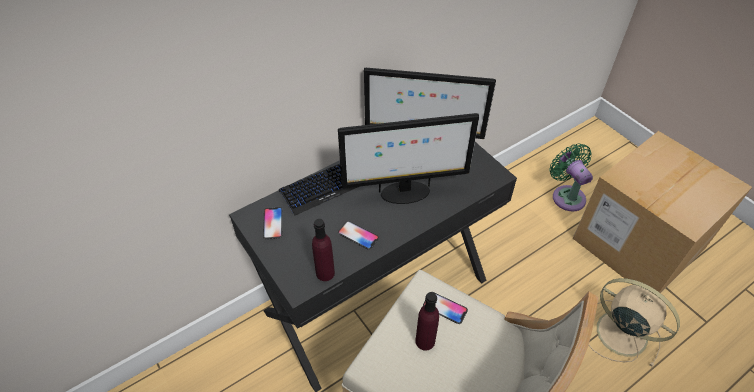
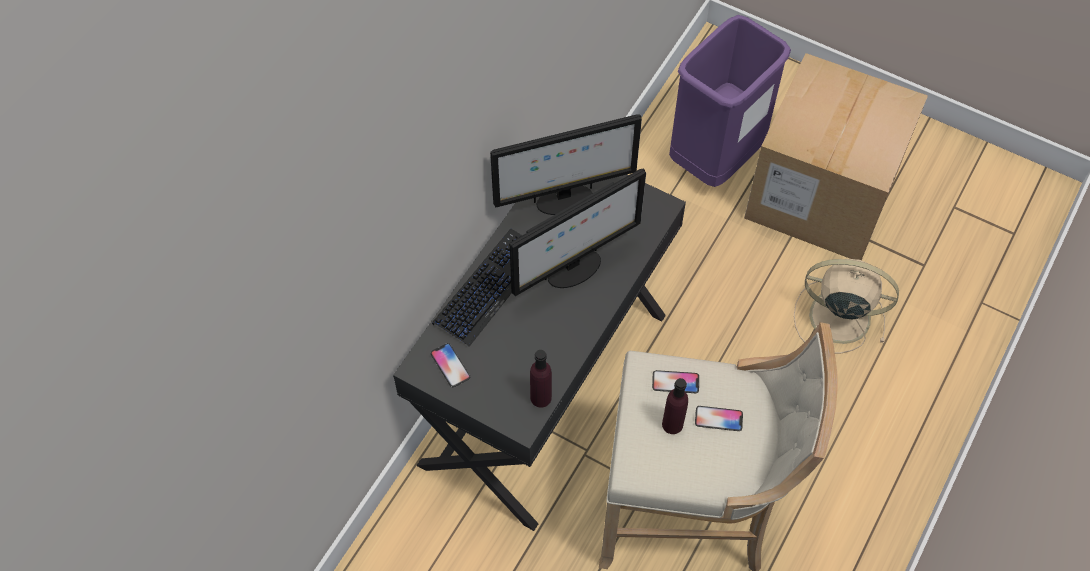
camera: 25 degrees left, 10 degrees up
phone [338,221,379,250] -> phone moved to [695,406,743,431]
green fan [549,143,593,212] -> purple trash can [669,15,791,187]

